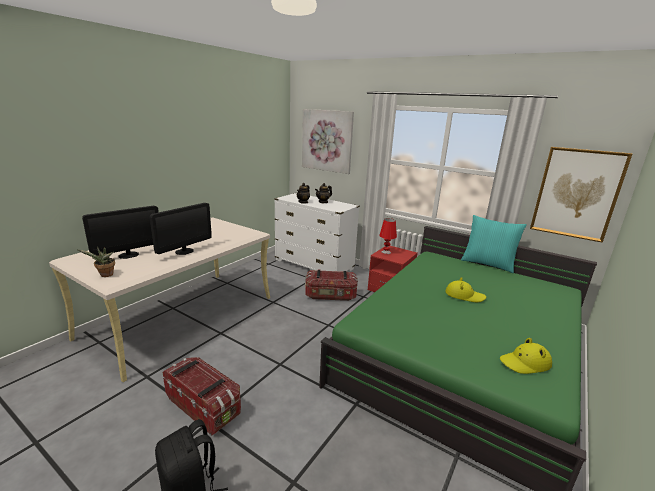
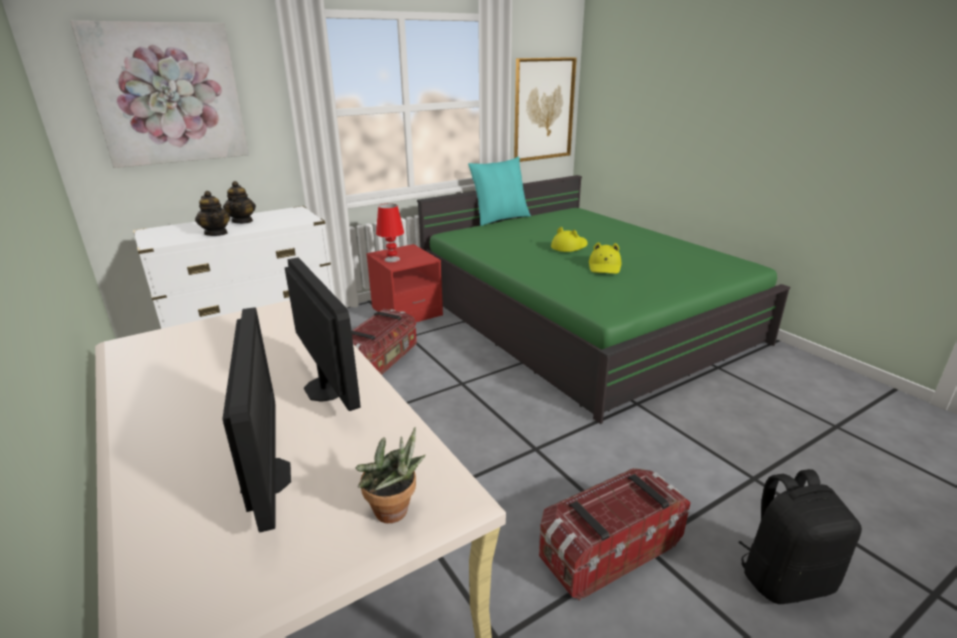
camera: 65 degrees left, 5 degrees up
yellow hat [500,338,552,374] -> yellow hat moved to [589,242,621,274]

